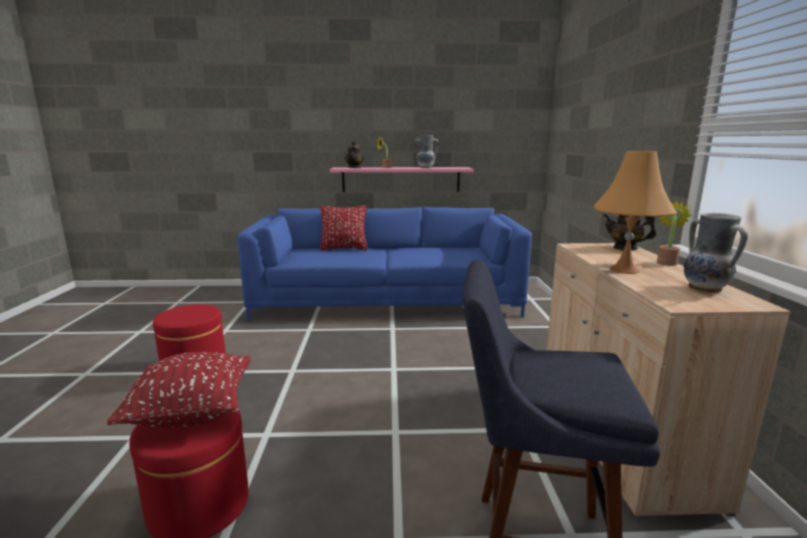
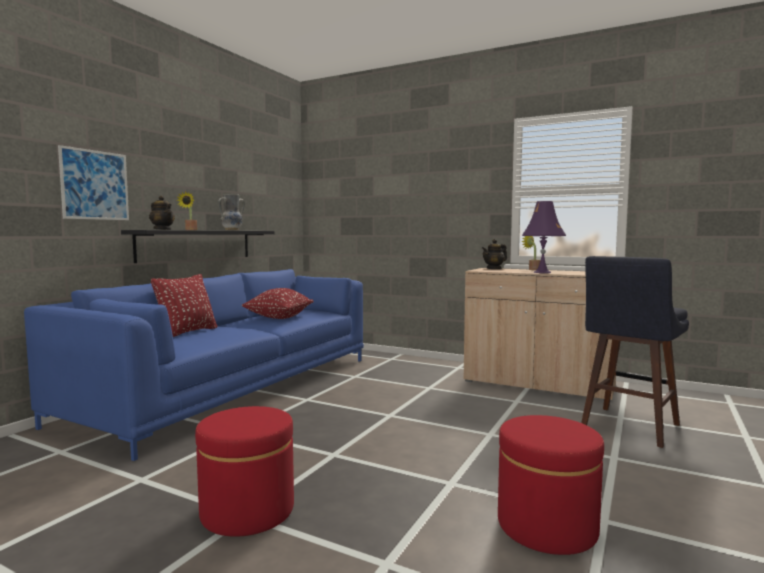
camera: 60 degrees left, 10 degrees down
red pillow [107,352,251,427] -> red pillow moved to [242,288,314,319]
pink shelf [330,167,474,192] -> black shelf [121,230,275,263]
orange table lamp [594,151,677,274] -> purple table lamp [522,201,566,273]
vase [684,213,748,293] -> none
none -> picture [58,145,129,220]

